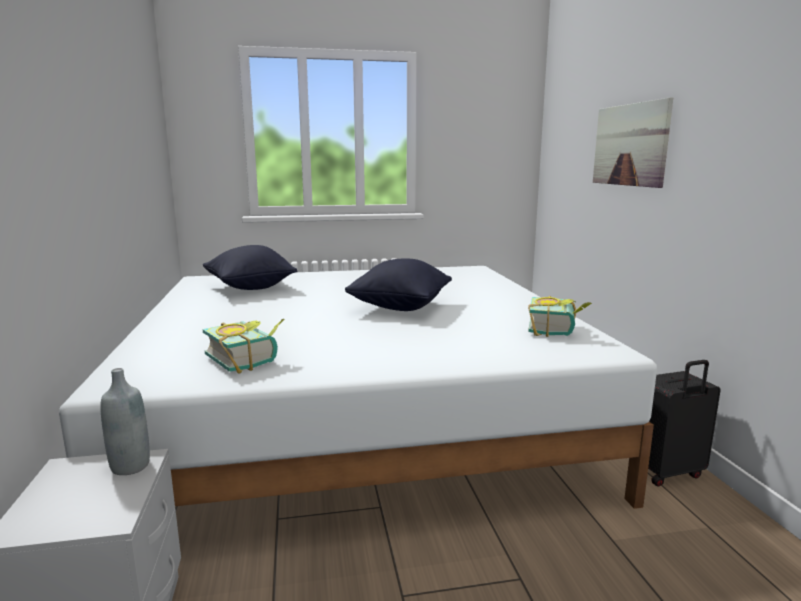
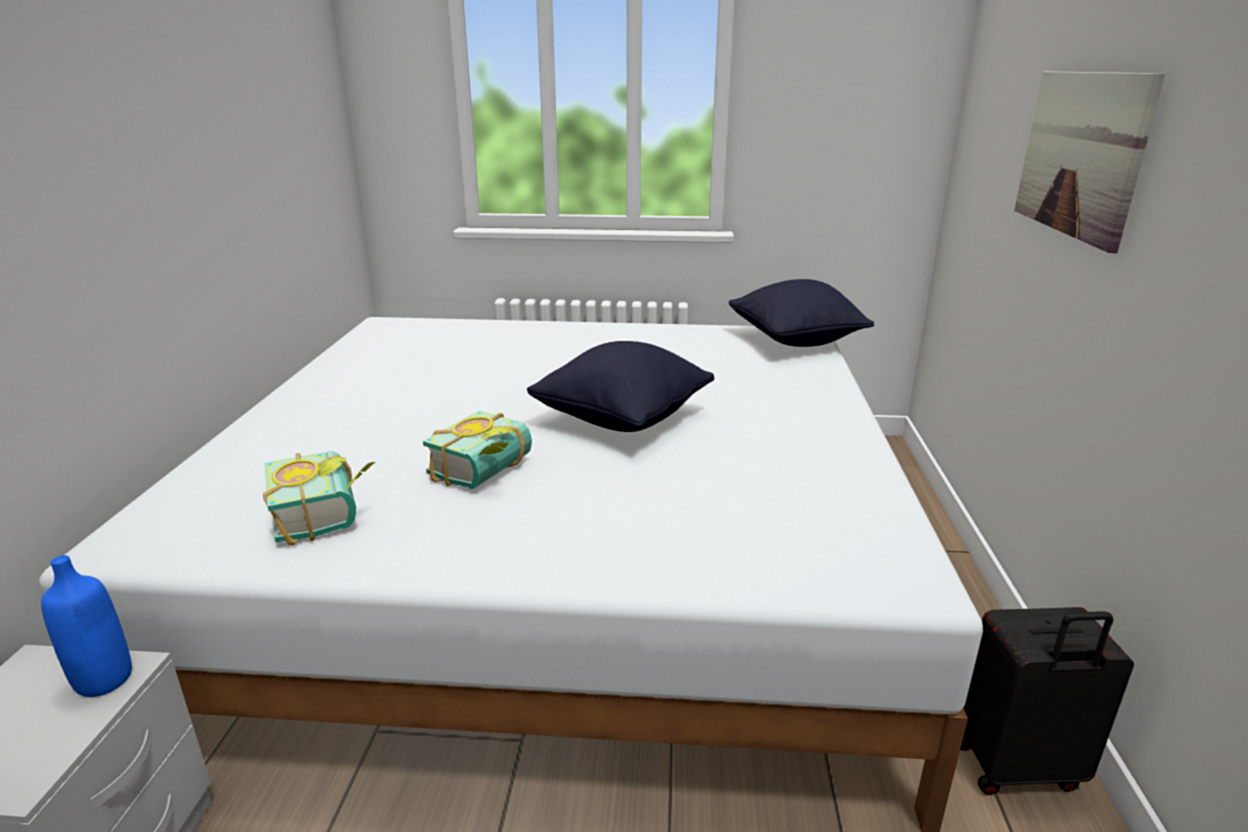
camera: 15 degrees right, 10 degrees up
grey bottle [100,368,150,475] -> blue bottle [41,555,132,697]
black pillow [203,245,297,290] -> black pillow moved to [729,279,874,347]
book [528,296,592,337] -> book moved to [423,411,532,489]

